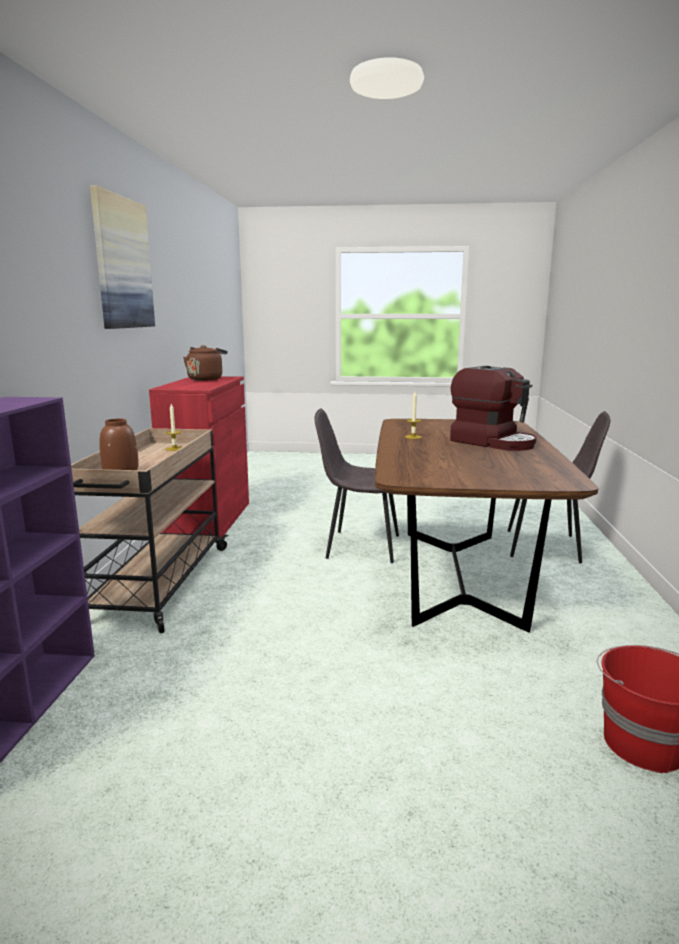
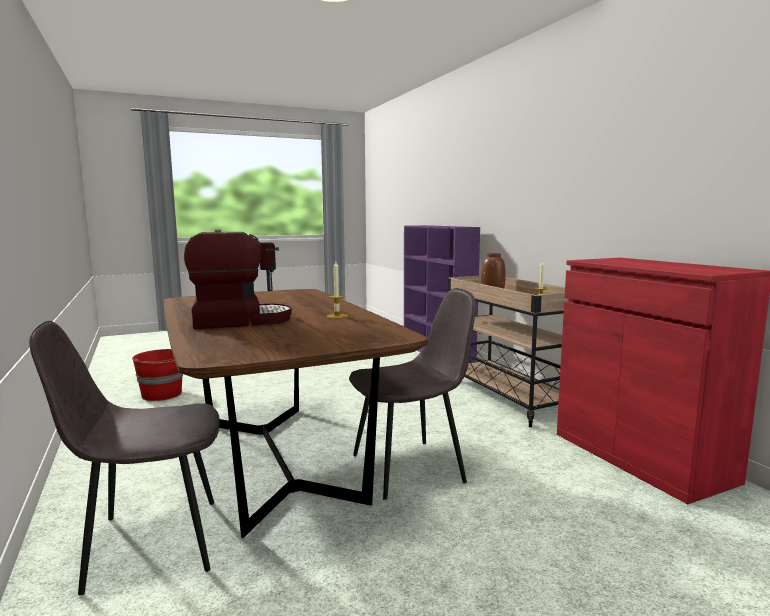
camera: 150 degrees right, 5 degrees down
picture [90,185,155,329] -> none
brown kettle [183,345,228,381] -> none
coffee machine [450,366,537,451] -> coffee machine turned 150 degrees clockwise [184,230,292,329]

